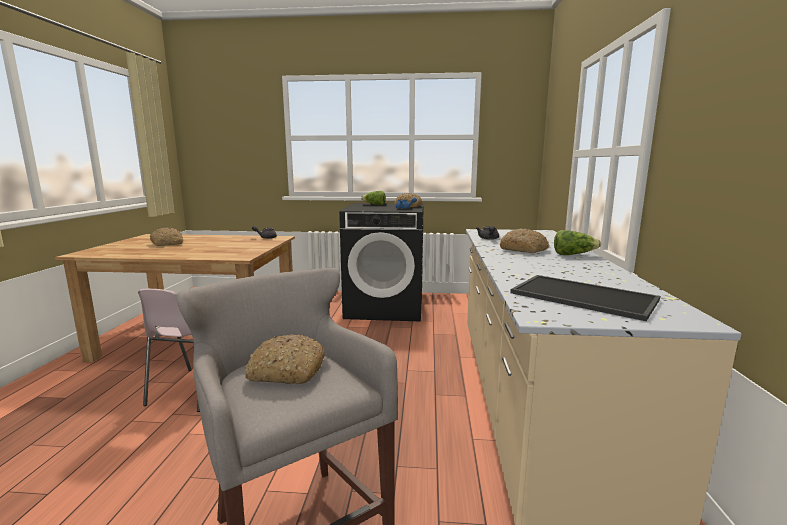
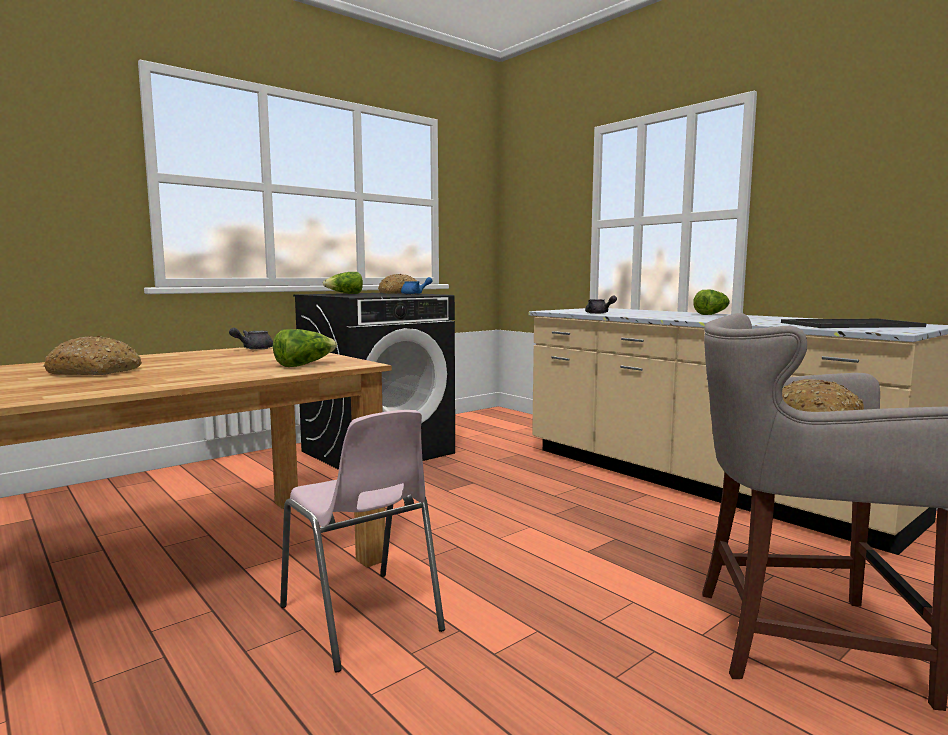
camera: 45 degrees left, 5 degrees down
bread [499,229,549,253] -> none
none -> lettuce [273,329,337,367]

